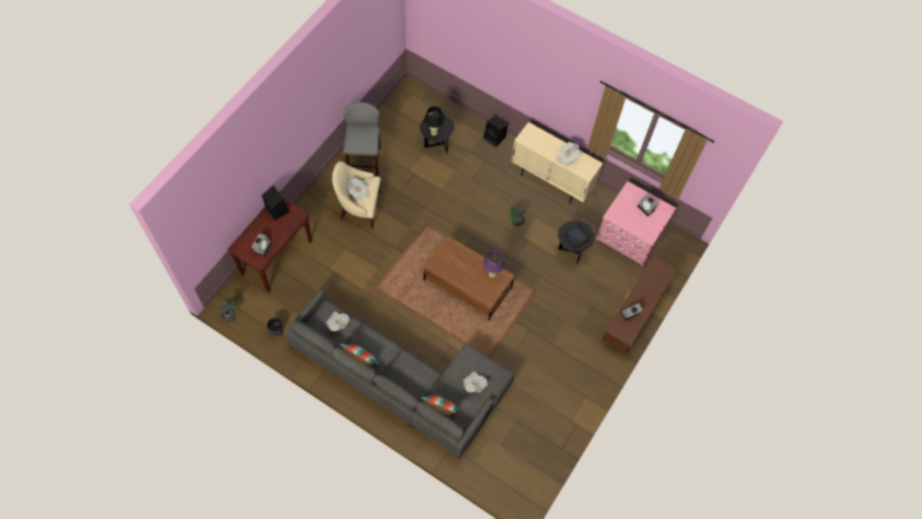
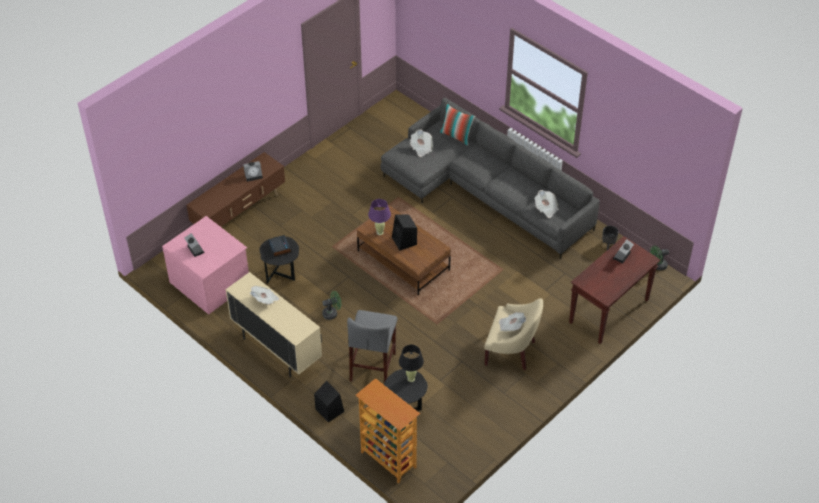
camera: 165 degrees left, 15 degrees down
black speaker [262,185,290,221] -> black speaker moved to [392,214,417,250]
pillow [341,344,380,366] -> none
grey stool [343,102,381,177] -> grey stool moved to [347,310,397,383]
none -> bookcase [356,378,420,484]

